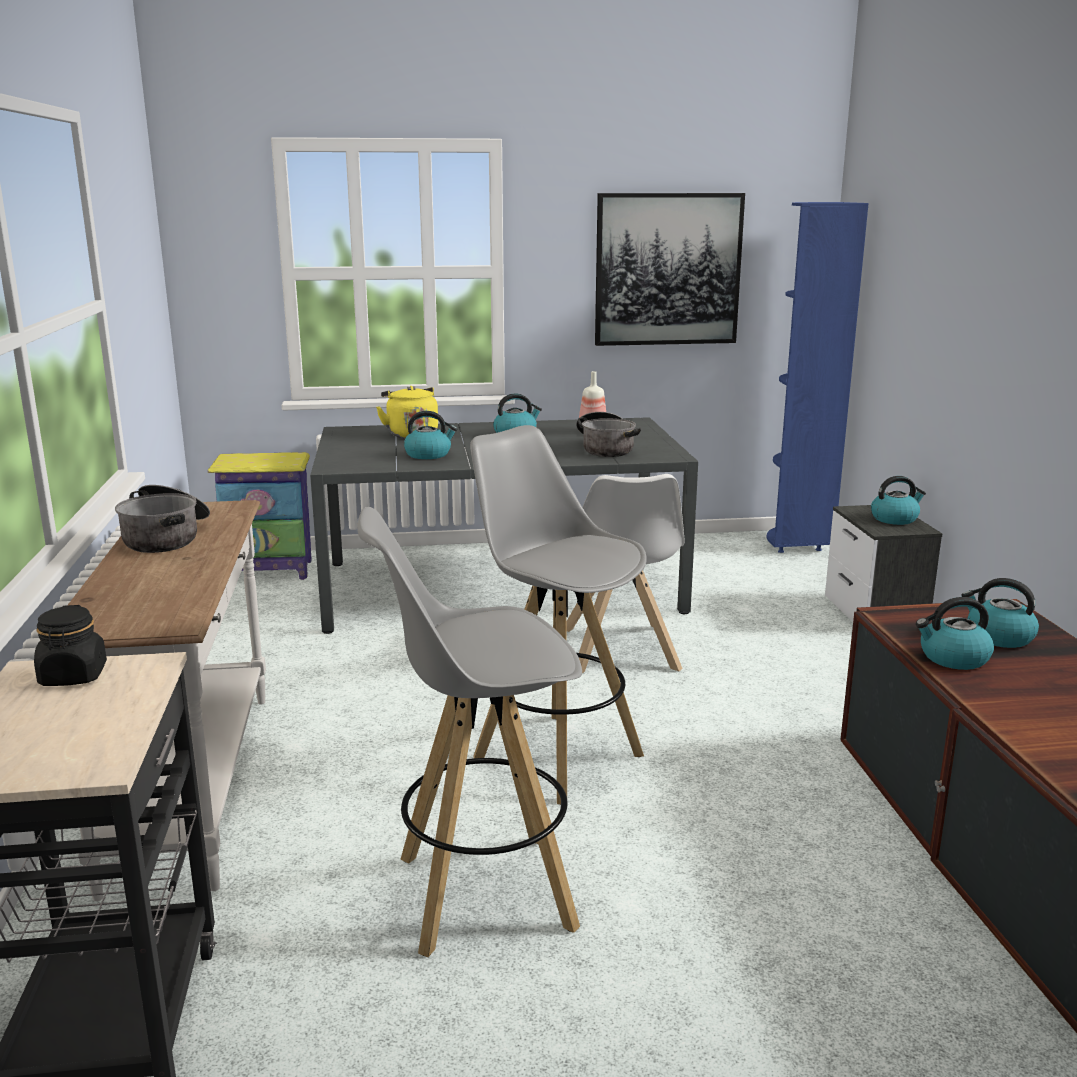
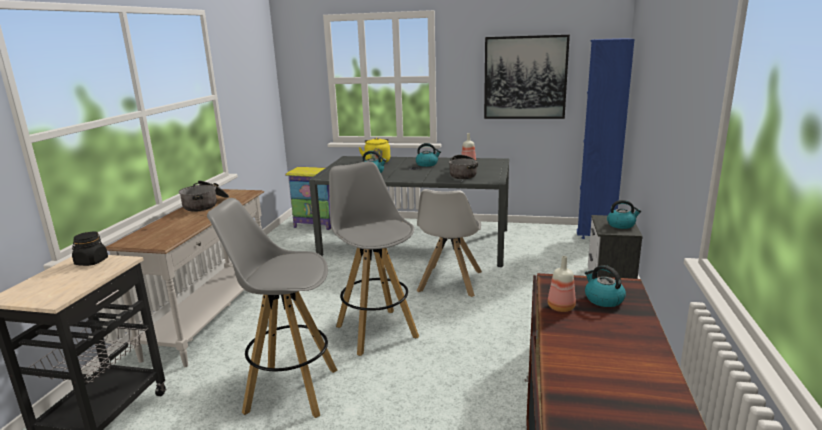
camera: 20 degrees right, 0 degrees up
kettle [916,597,994,670] -> bottle [548,256,576,312]

